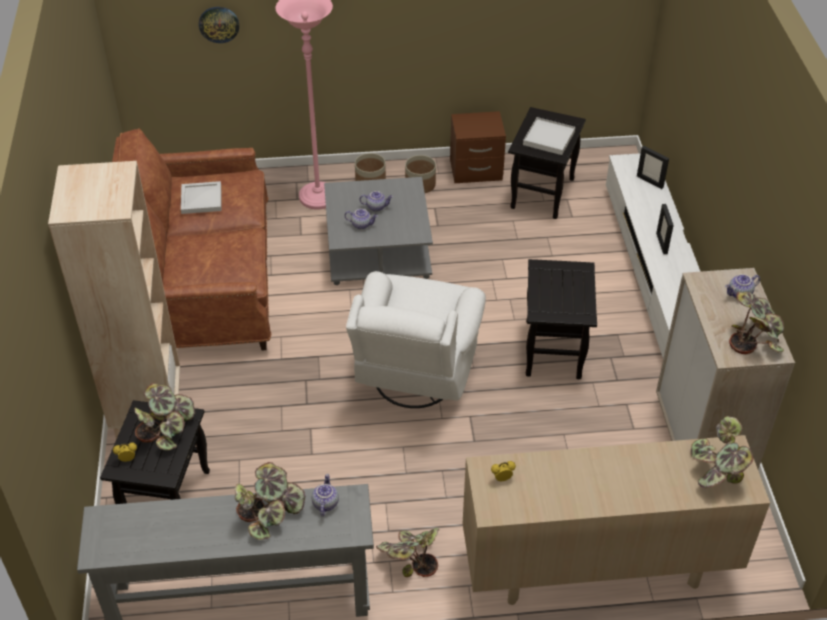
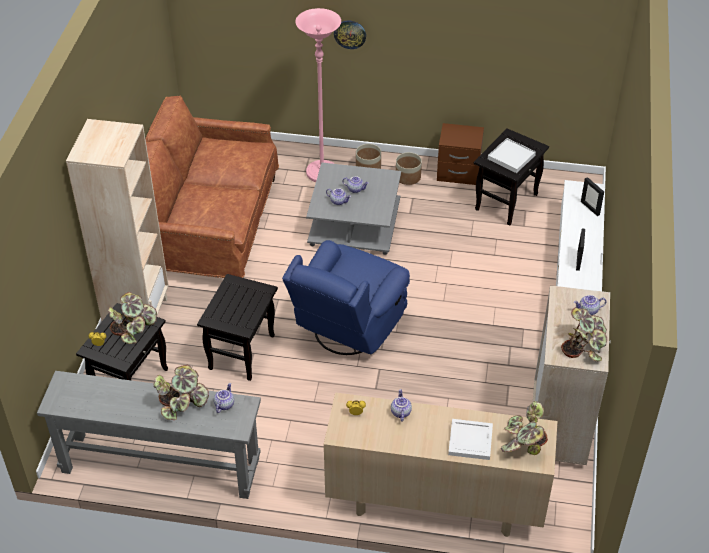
camera: 15 degrees right, 0 degrees up
white tray [181,181,222,214] -> white tray moved to [448,419,493,460]
wall clock [199,7,239,43] -> wall clock moved to [334,20,366,49]
white armchair [346,271,486,408] -> blue armchair [283,240,410,355]
potted plant [376,528,440,577] -> none
black side table [526,259,597,379] -> black side table moved to [197,274,278,381]
none -> teapot [391,389,412,422]

